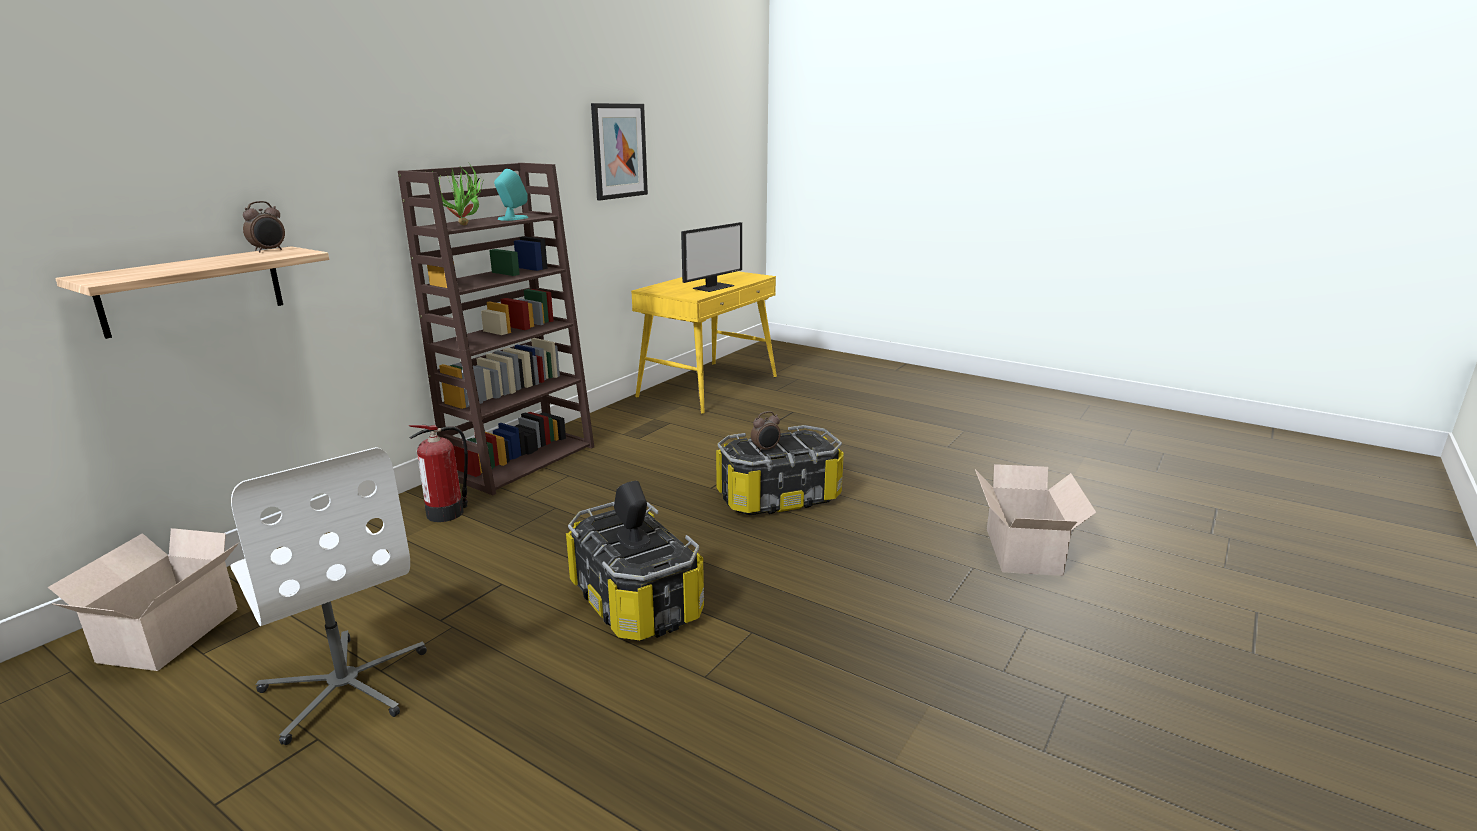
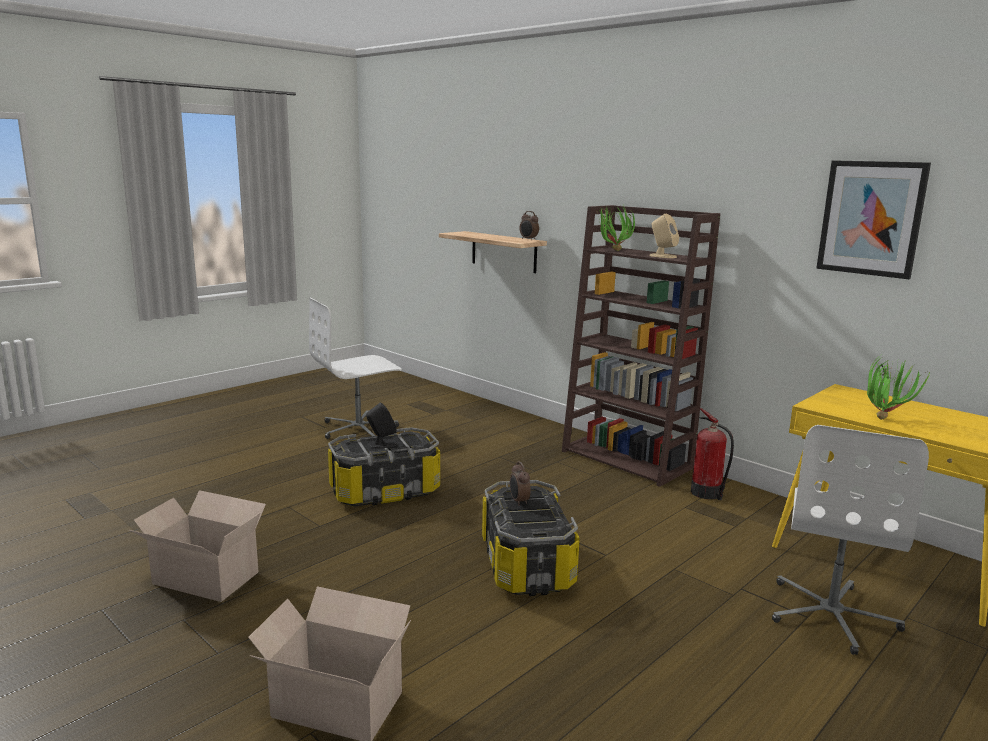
camera: 100 degrees right, 5 degrees down
cardboard box [48,528,239,671] -> cardboard box moved to [130,490,266,602]
fire extinguisher [409,425,468,522] -> fire extinguisher moved to [691,408,734,500]
turquoise speaker [494,169,529,221] -> beige speaker [649,214,679,258]
monitor [681,222,742,292] -> potted plant [867,357,930,420]
none -> white office chair [772,425,929,655]

